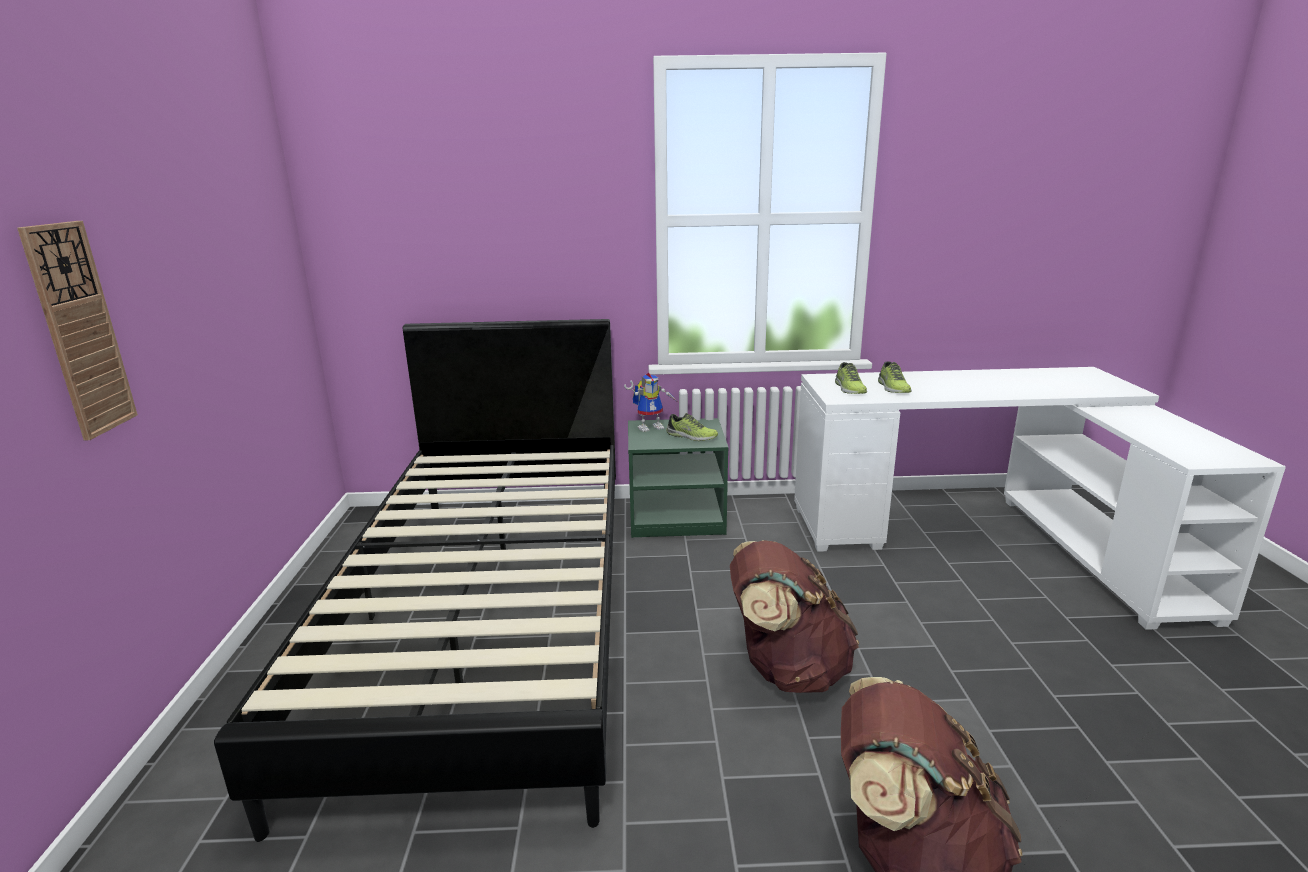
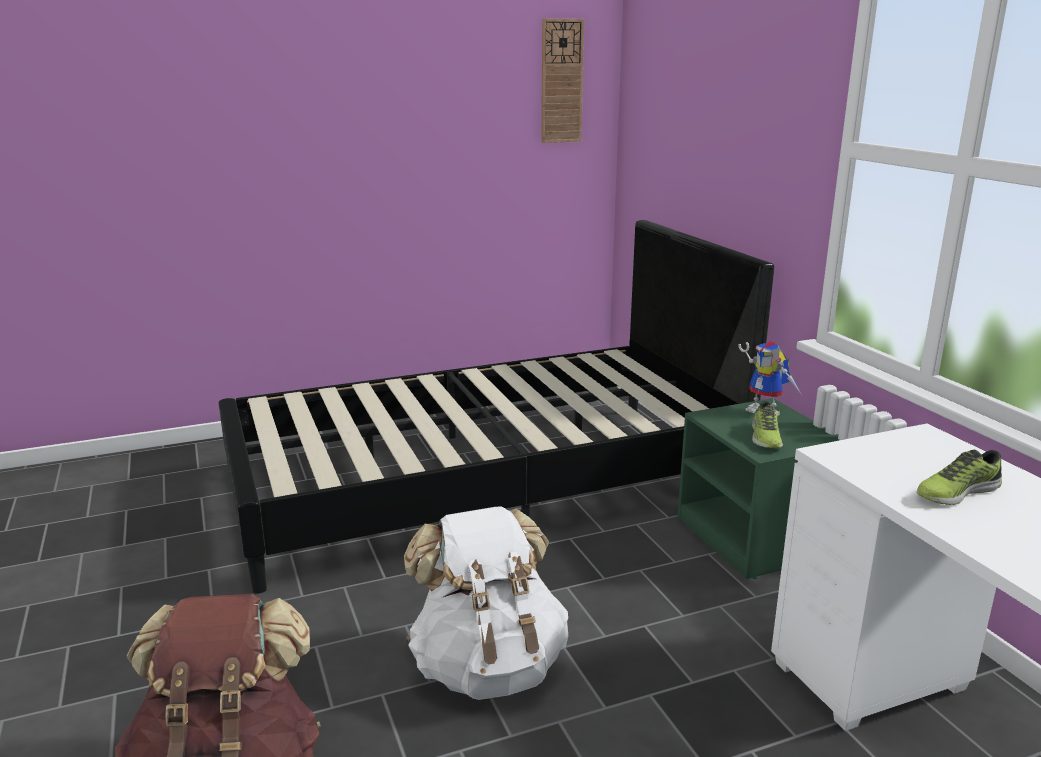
camera: 70 degrees right, 0 degrees up
wall clock [17,221,138,440] -> wall clock moved to [541,18,584,143]
brown backpack [730,540,859,693] -> white backpack [404,506,568,700]
shoe [835,362,867,394] -> none

